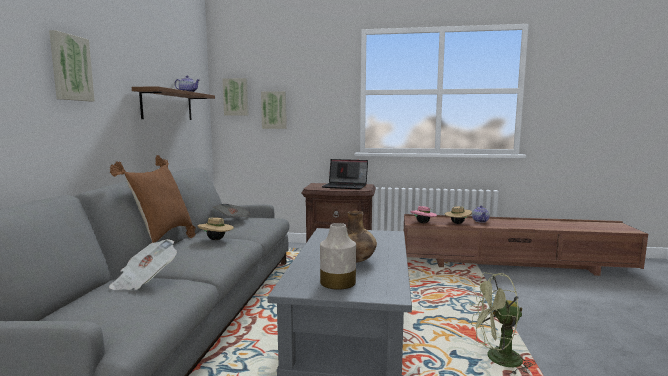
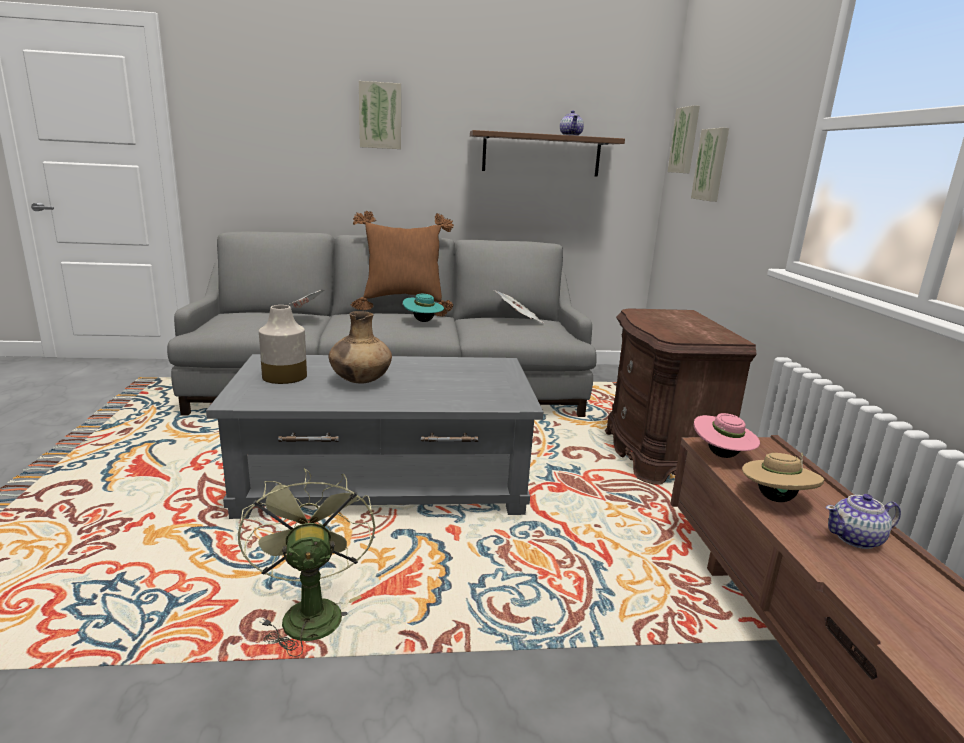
camera: 75 degrees right, 10 degrees up
beige hat [198,217,234,240] -> turquoise hat [403,294,444,322]
laptop [321,159,368,190] -> none

